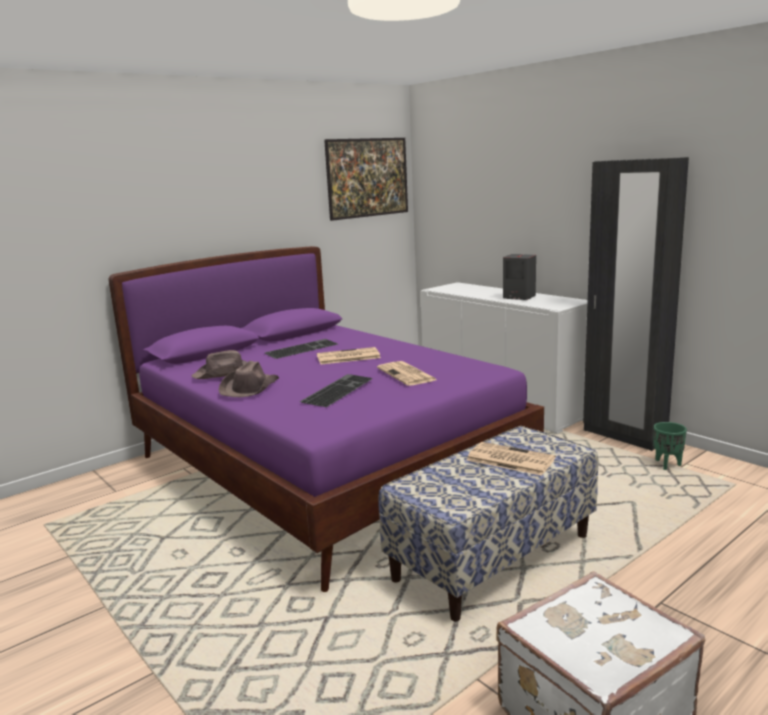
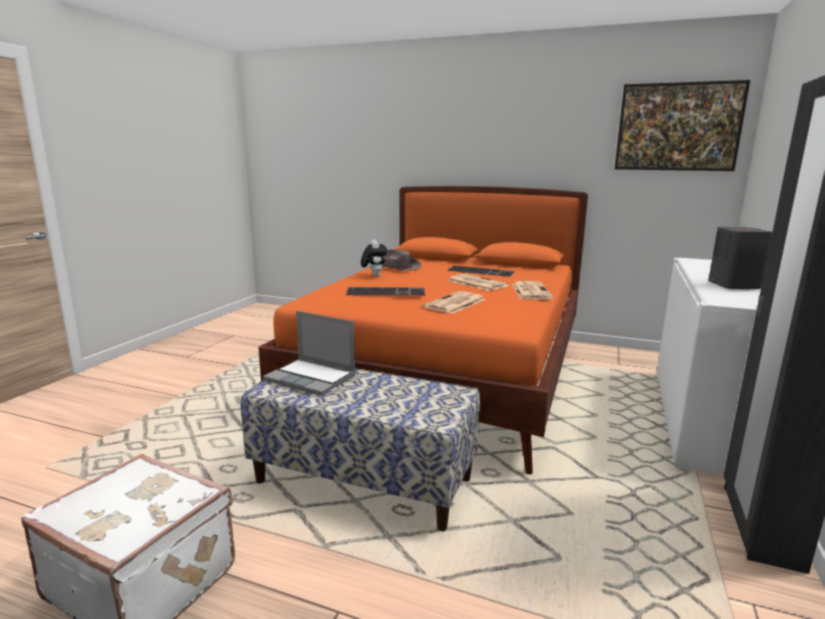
camera: 60 degrees right, 0 degrees up
purple bed [109,246,544,592] -> orange bed [258,186,588,474]
brown hat [219,361,279,397] -> plush toy [361,240,388,277]
newspaper [467,442,556,476] -> newspaper moved to [512,281,553,300]
green planter [653,422,687,470] -> none
none -> laptop [263,311,356,396]

